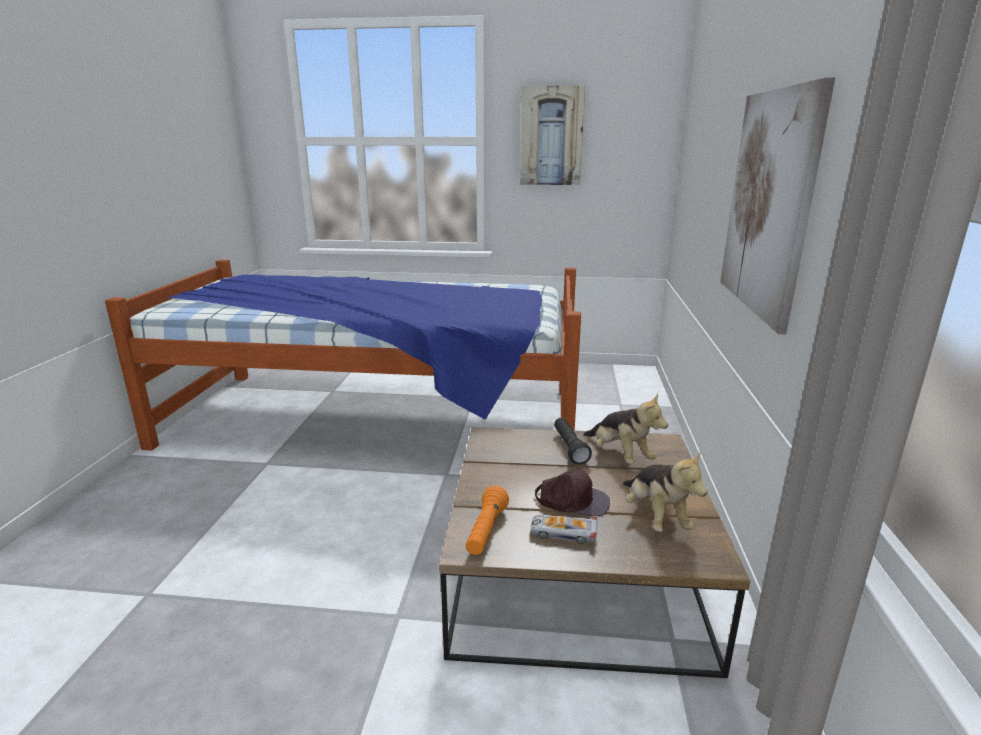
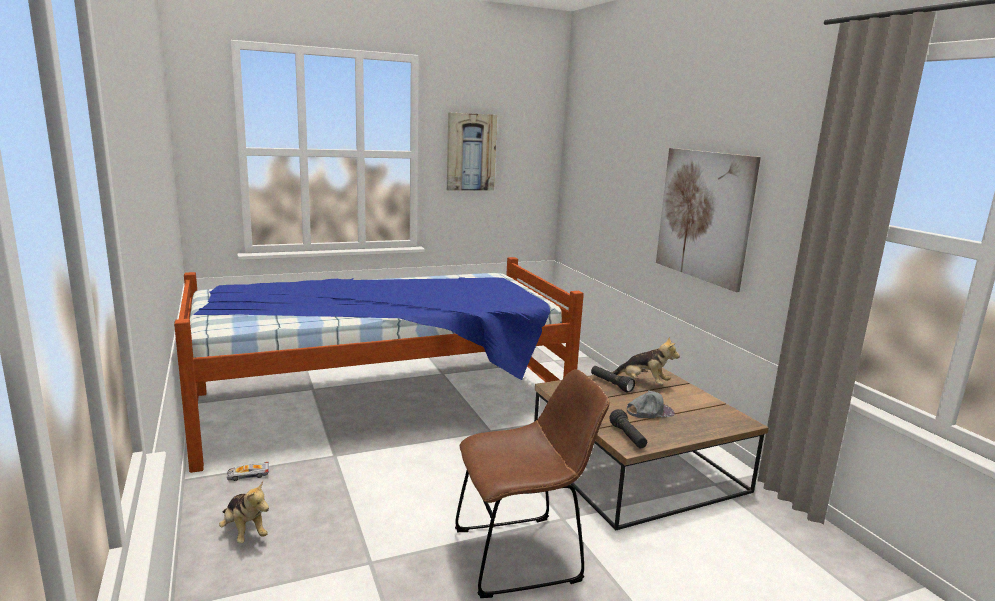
camera: 30 degrees left, 5 degrees down
orange flashlight [465,486,509,555] -> black flashlight [609,409,647,448]
toy car [531,515,597,544] -> toy car moved to [227,462,269,481]
brown cap [535,468,610,516] -> grey cap [627,390,675,418]
plush toy [623,451,708,532] -> plush toy moved to [219,481,269,544]
none -> brown chair [455,369,610,598]

